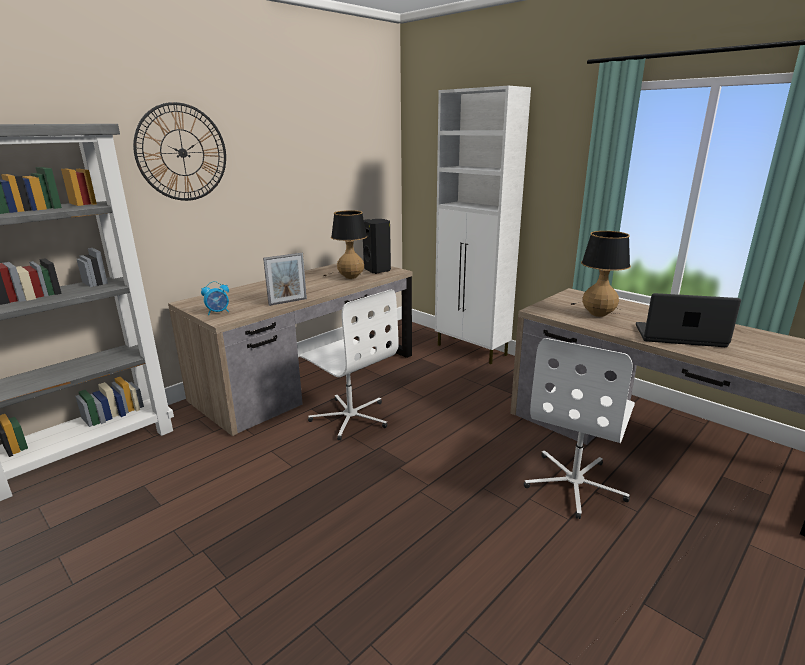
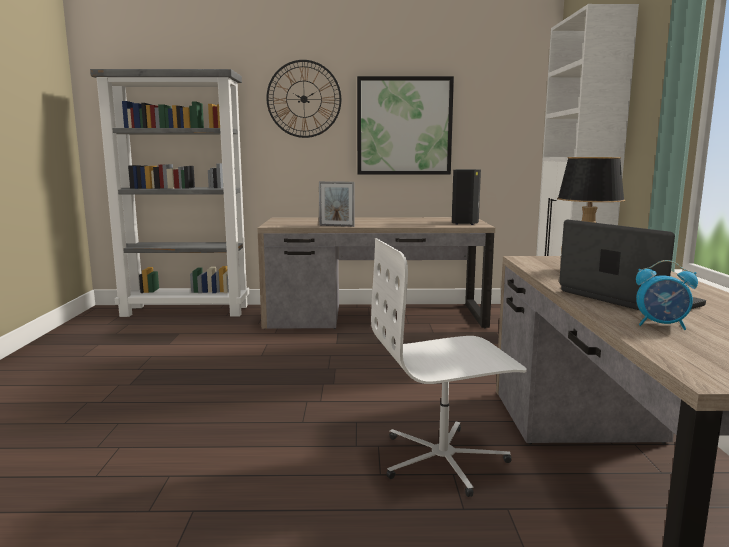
camera: 45 degrees right, 10 degrees down
alarm clock [201,281,229,315] -> alarm clock moved to [636,260,698,330]
white office chair [300,289,399,441] -> none
table lamp [323,210,368,279] -> none
none -> picture [357,76,454,175]

